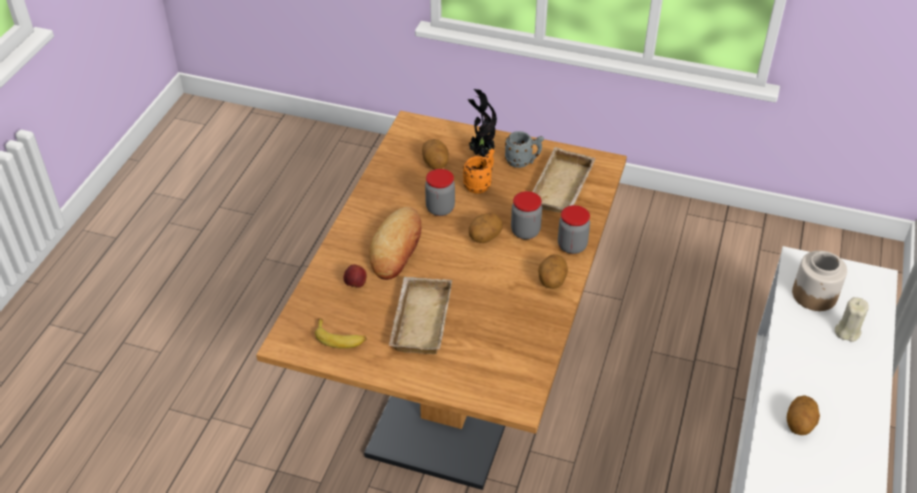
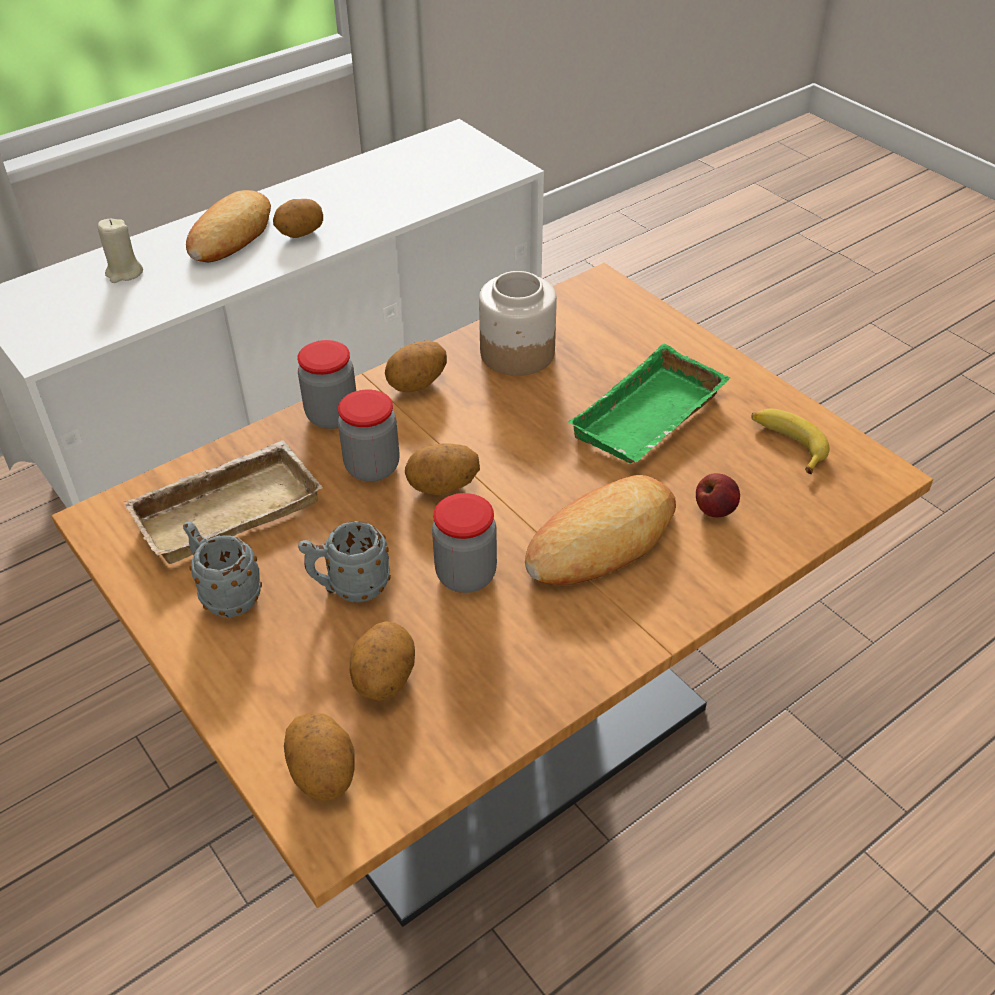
camera: 145 degrees left, 0 degrees up
beige tray [389,277,452,354] -> green tray [568,344,730,464]
orange mug [463,149,494,193] -> grey mug [298,521,391,603]
potted plant [467,89,497,157] -> none
jar [792,251,847,311] -> jar moved to [479,271,557,376]
none -> bread [186,190,271,262]
none -> potato [284,712,354,801]

